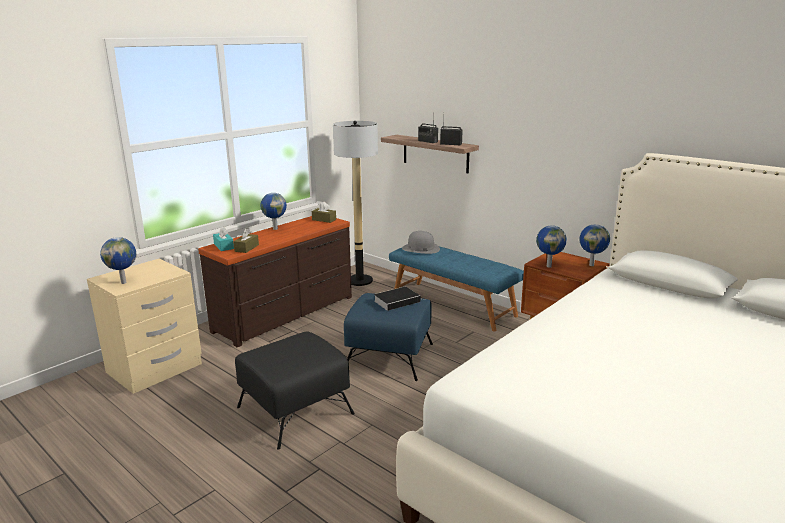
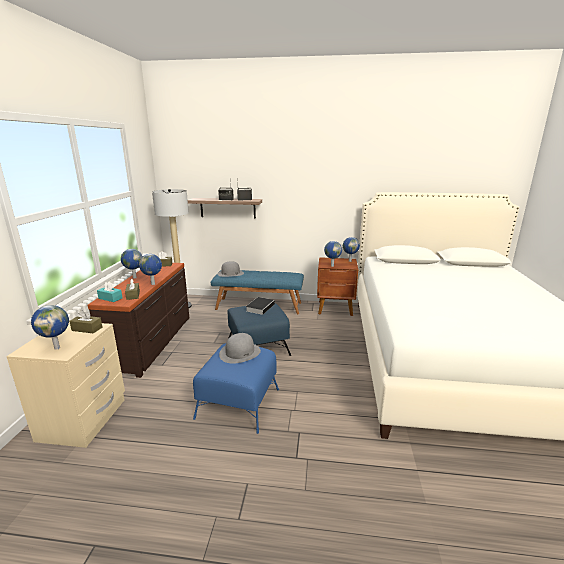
camera: 35 degrees left, 0 degrees up
black ottoman [235,331,355,449] -> blue ottoman [193,343,279,434]
none -> brown tissue box [69,310,102,334]
none -> globe [139,254,162,285]
none -> grey hat [219,333,261,364]

